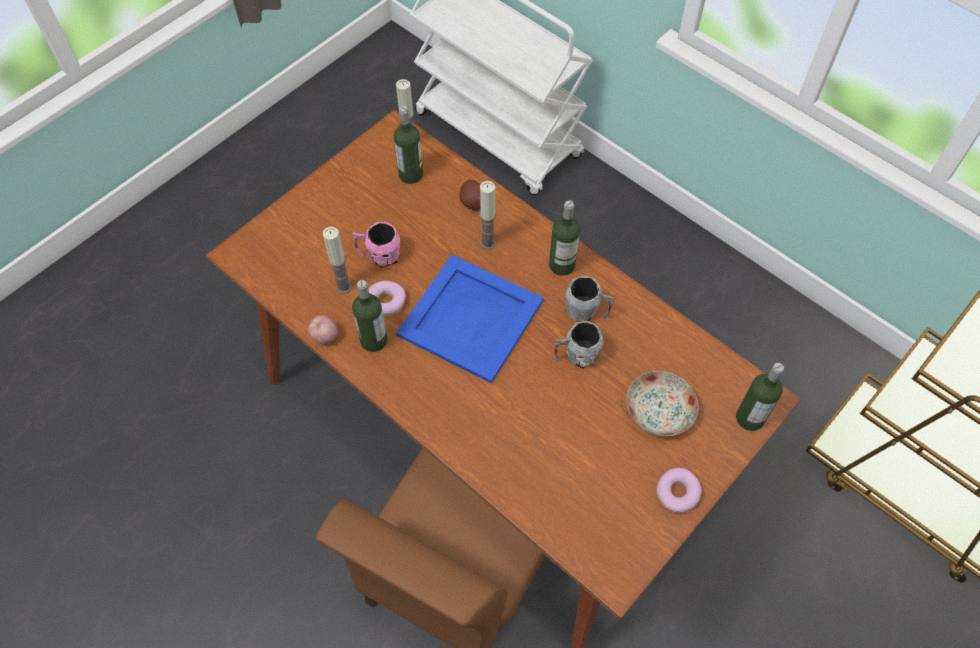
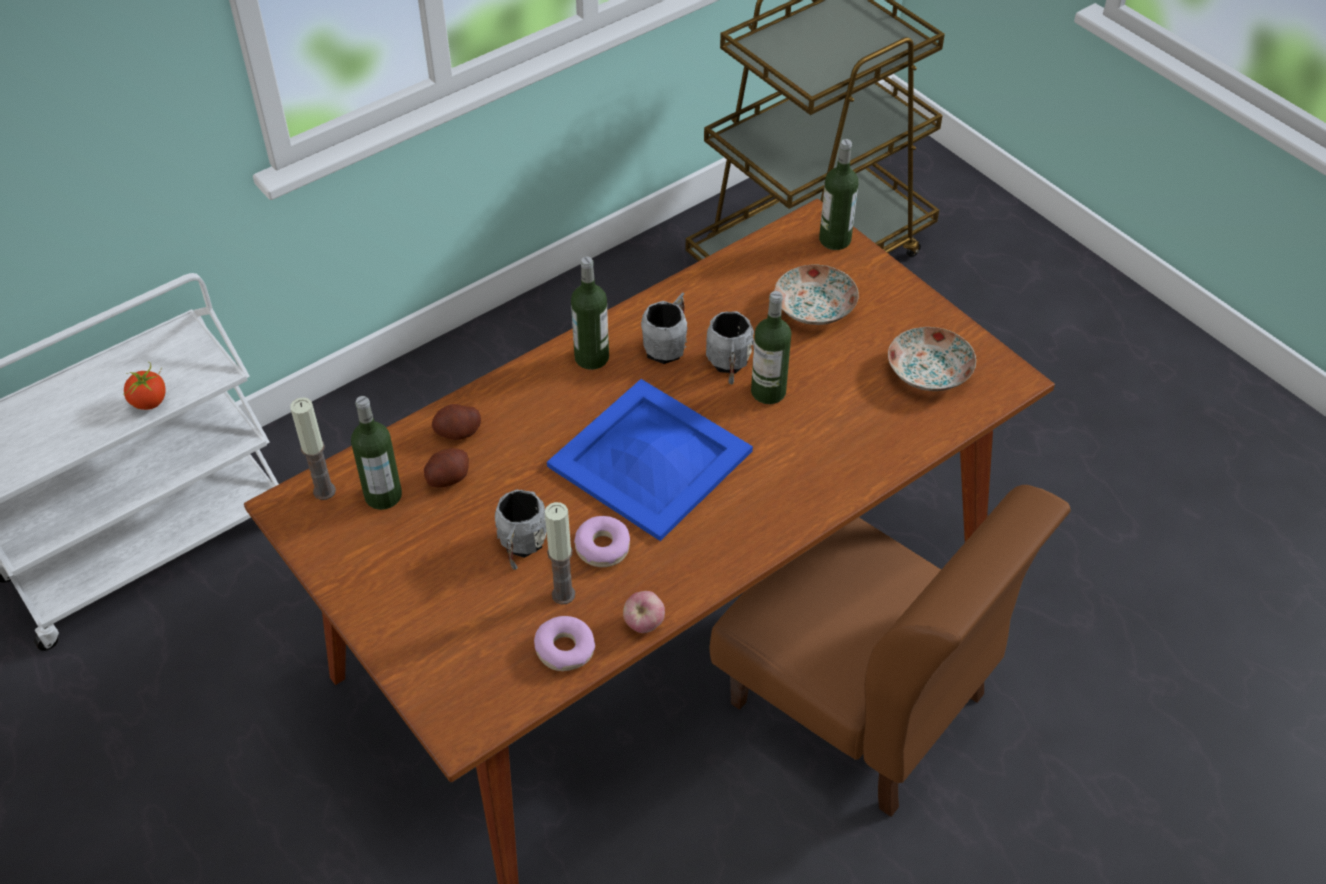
camera: 80 degrees left, 10 degrees down
bottle [352,280,387,352] -> bottle moved to [751,291,791,404]
pink mug [353,222,401,268] -> grey mug [495,490,547,570]
candle [480,181,496,249] -> none
donut [656,468,702,513] -> donut moved to [534,616,595,671]
none -> tomato [124,362,166,410]
none -> potato [424,448,469,488]
none -> plate [888,327,976,391]

